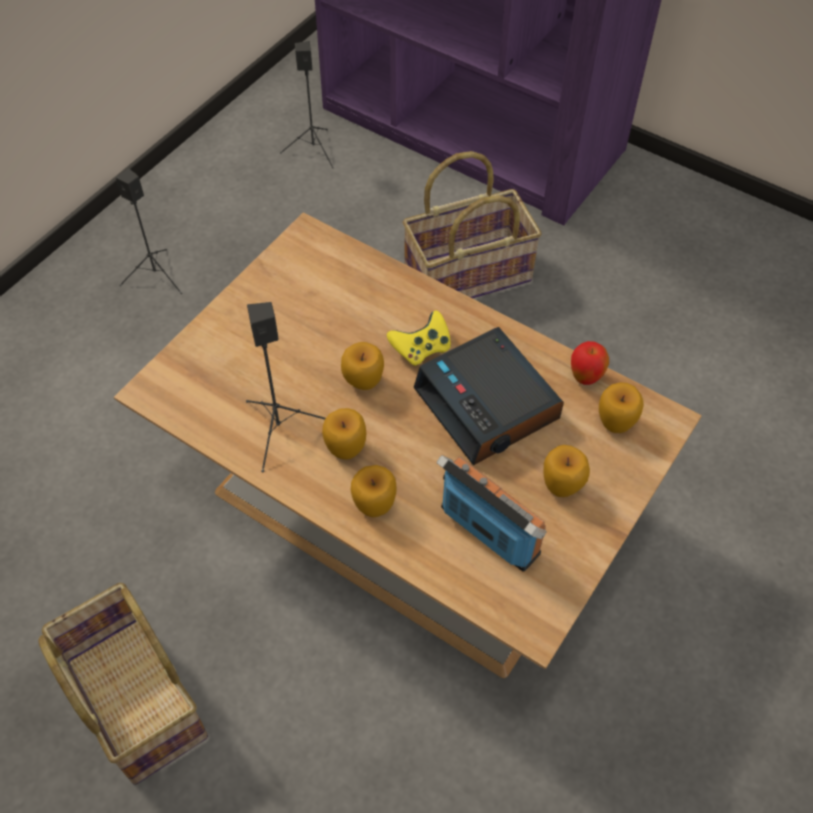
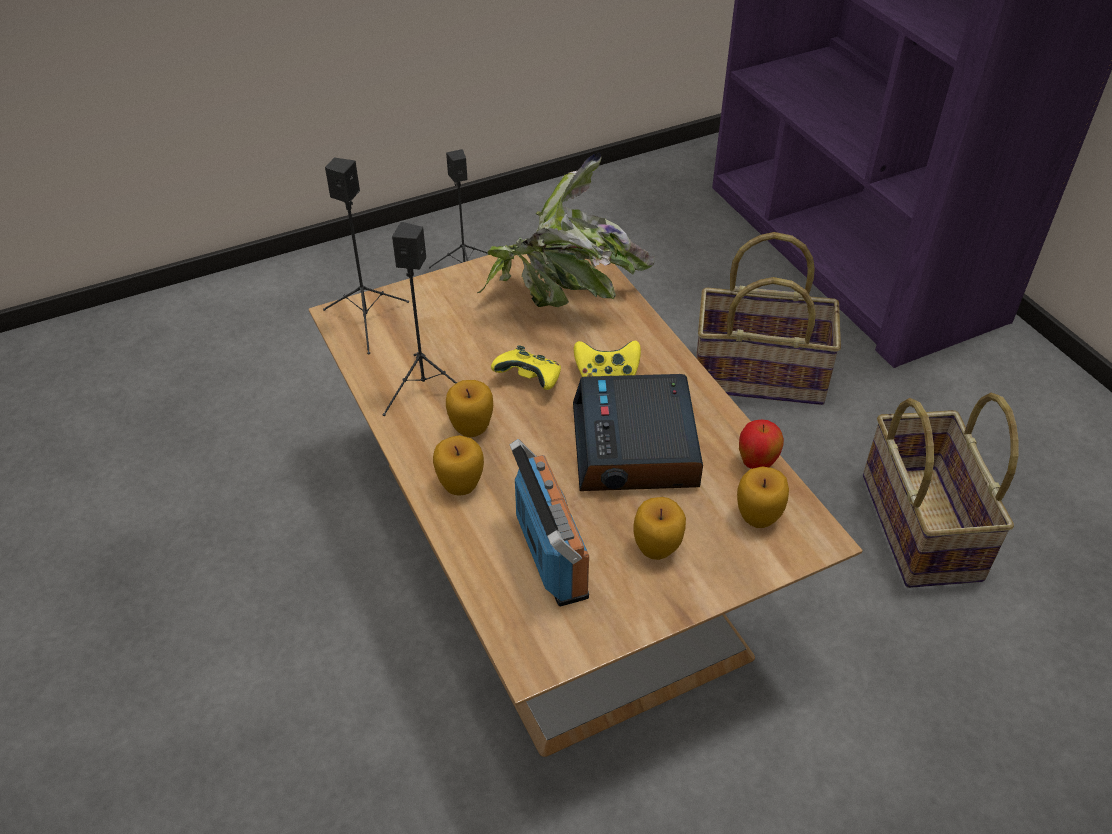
camera: 30 degrees right, 10 degrees down
basket [38,583,208,785] -> basket moved to [863,392,1019,588]
black speaker [280,41,334,168] -> black speaker moved to [323,157,409,355]
apple [341,342,384,390] -> yellow game controller [491,345,561,390]
none -> potted plant [477,152,655,307]

